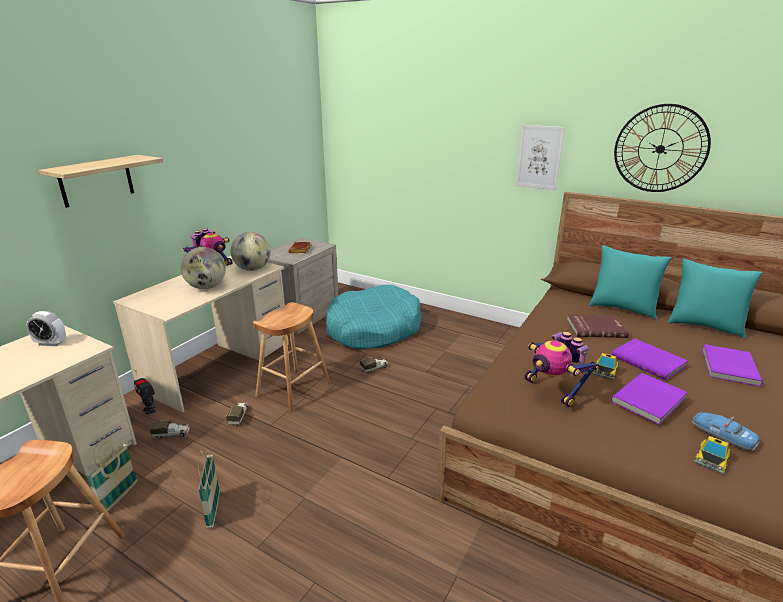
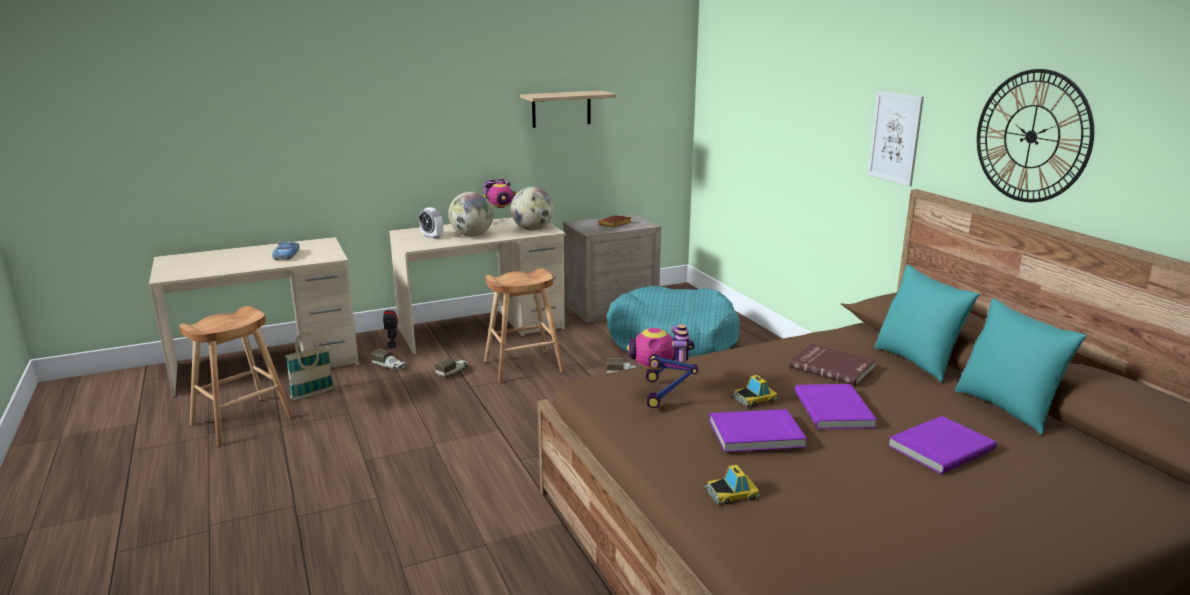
camera: 35 degrees right, 5 degrees down
alarm clock [26,311,66,346] -> alarm clock moved to [419,207,443,239]
shelf [38,155,163,208] -> shelf moved to [520,90,616,128]
basket [198,450,220,528] -> none
toy car [692,412,759,451] -> toy car moved to [272,241,300,260]

